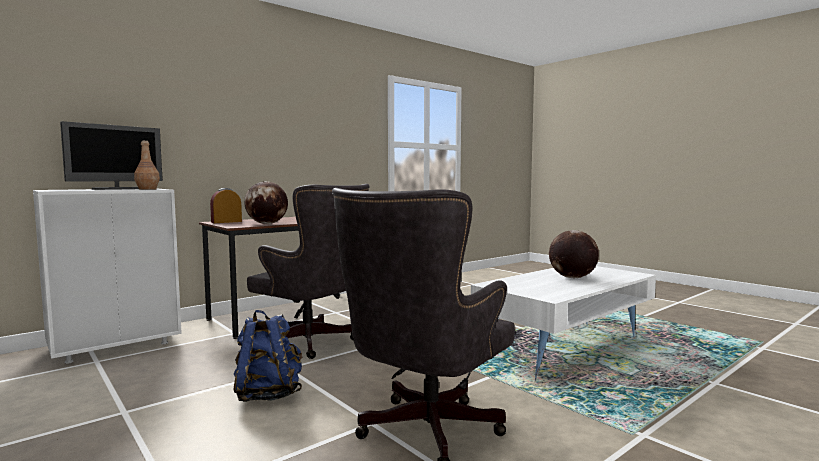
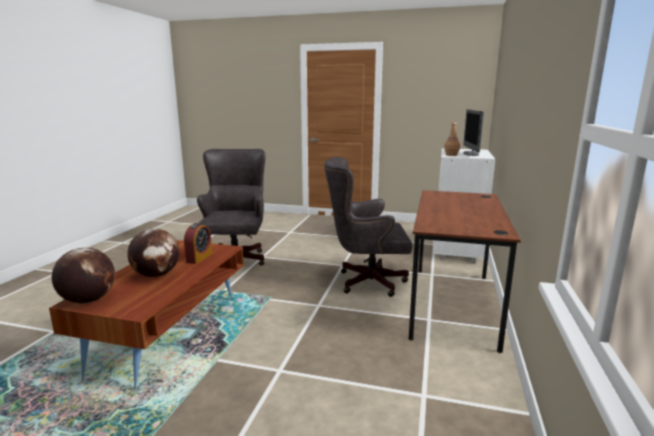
camera: 145 degrees right, 10 degrees up
alarm clock [210,188,242,223] -> alarm clock moved to [184,223,212,264]
blue backpack [234,310,302,402] -> none
globe [244,181,288,224] -> globe moved to [52,248,115,304]
white coffee table [471,266,656,381] -> brown coffee table [49,240,244,391]

